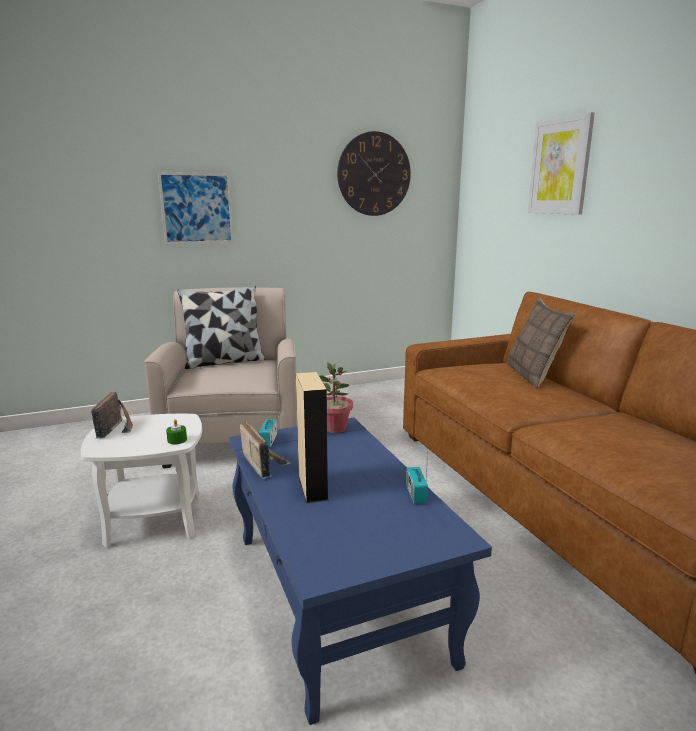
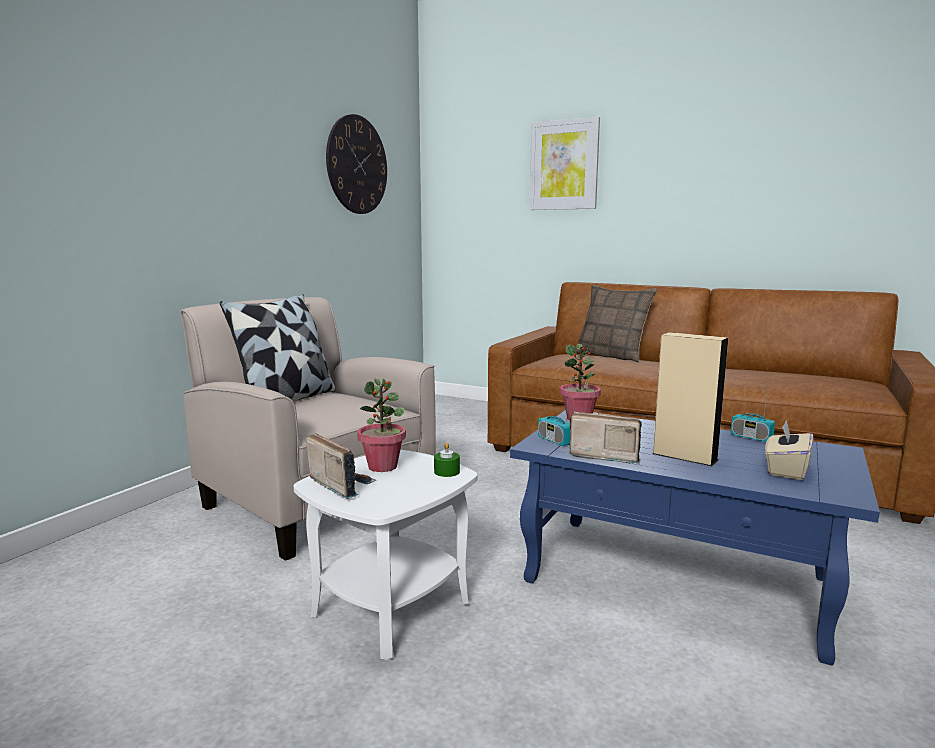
camera: 40 degrees left, 5 degrees down
picture [158,172,234,244] -> none
none -> potted plant [357,378,406,472]
none -> beige tissue box [765,420,813,480]

